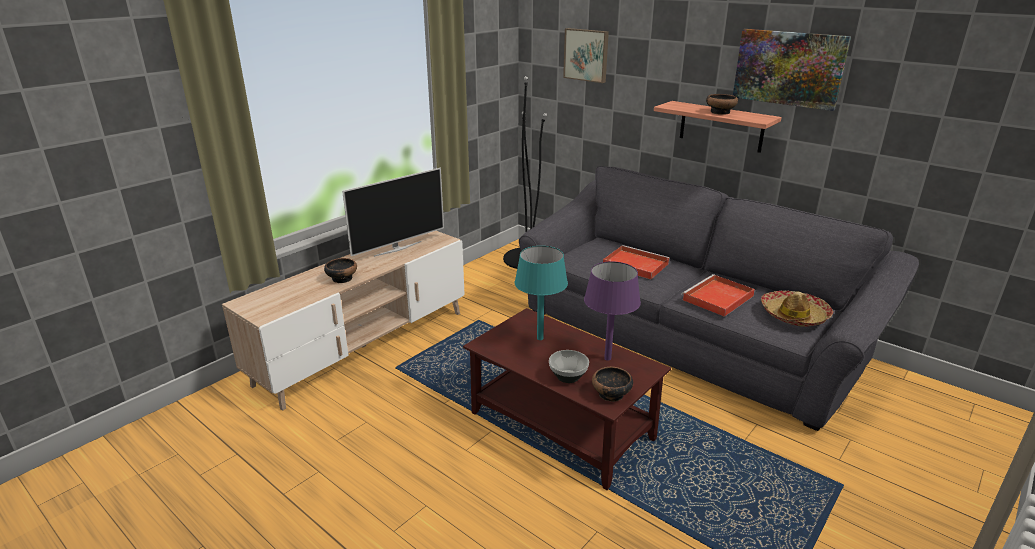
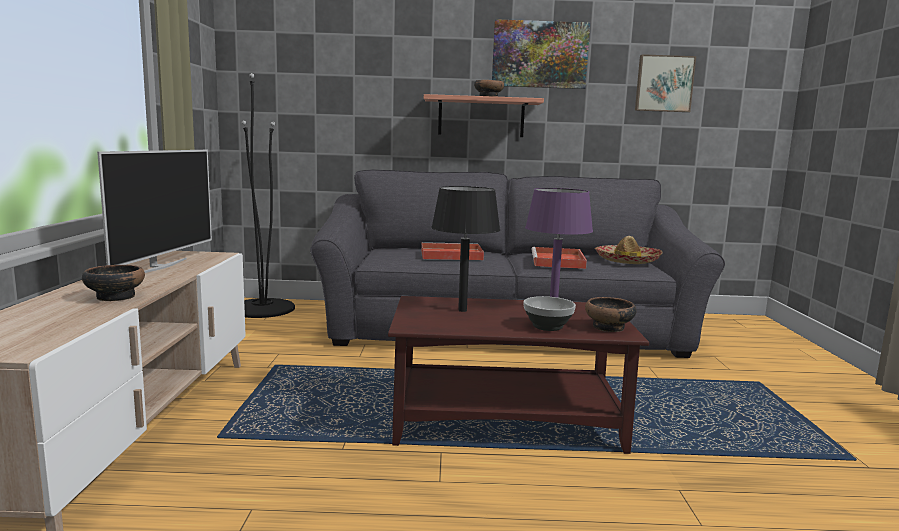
camera: 40 degrees left, 15 degrees down
turquoise table lamp [515,246,568,340] -> black table lamp [431,186,500,312]
picture [563,28,609,83] -> picture moved to [635,54,696,112]

